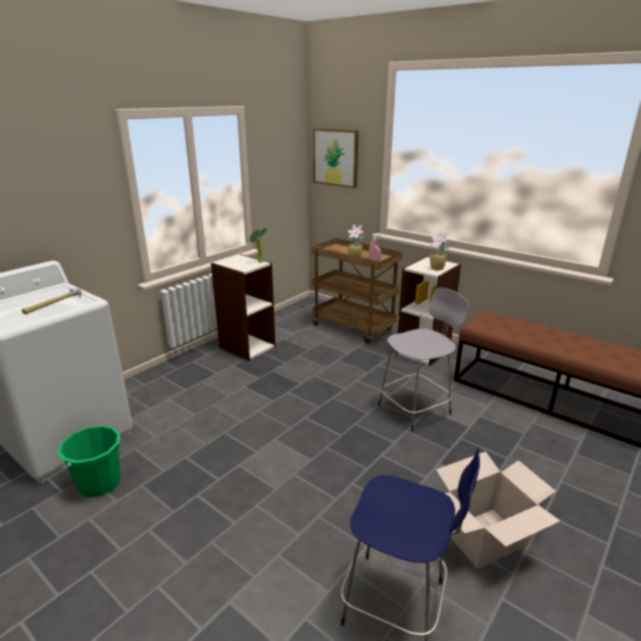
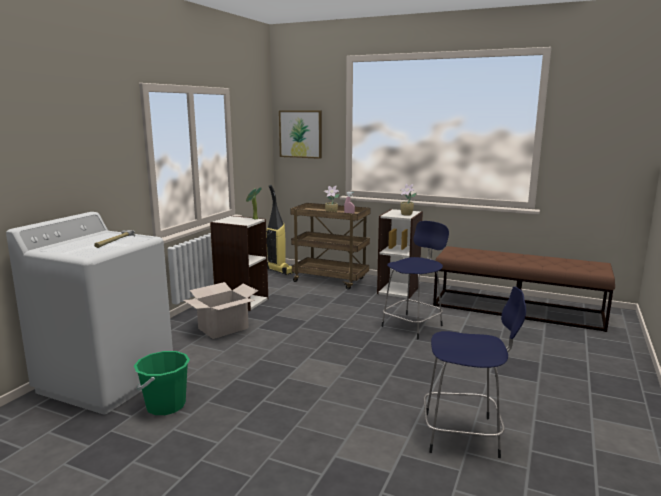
camera: 15 degrees left, 10 degrees down
grey stool [378,287,469,431] -> blue stool [381,221,449,339]
cardboard box [436,451,560,569] -> cardboard box moved to [183,282,258,339]
none -> vacuum cleaner [266,185,295,275]

